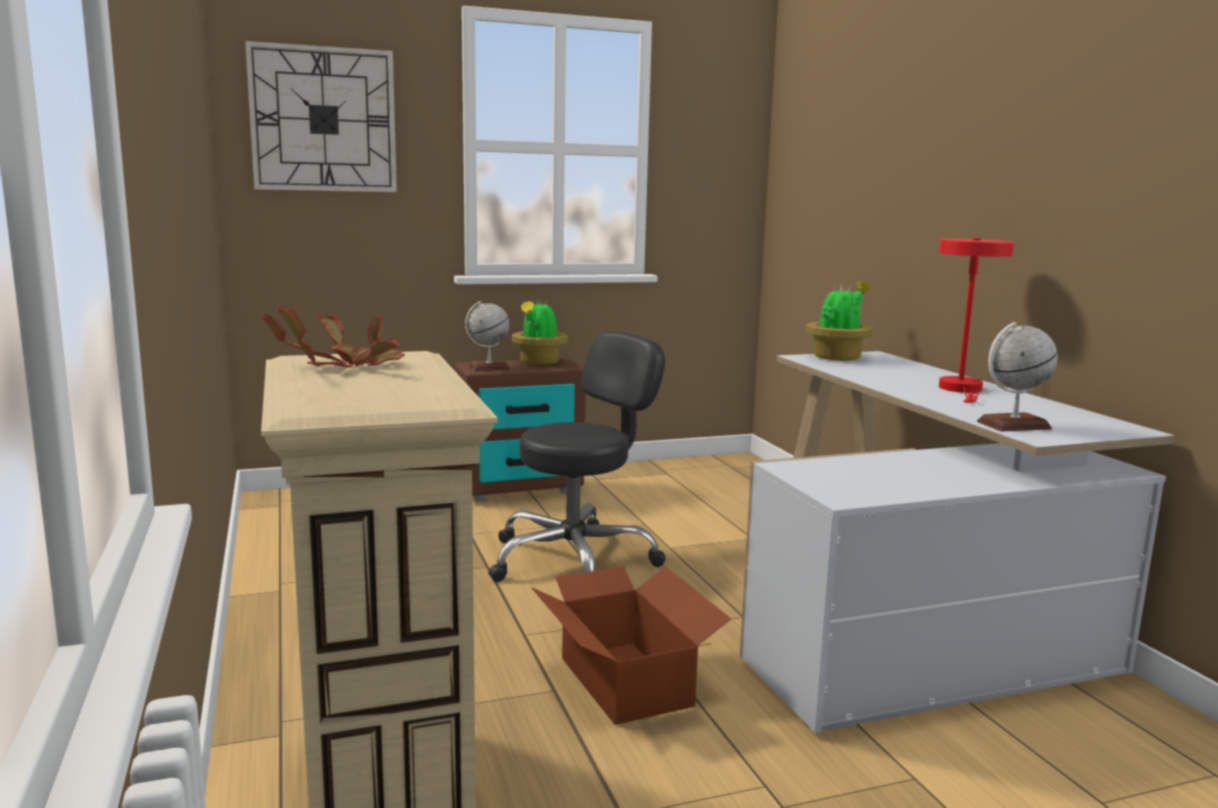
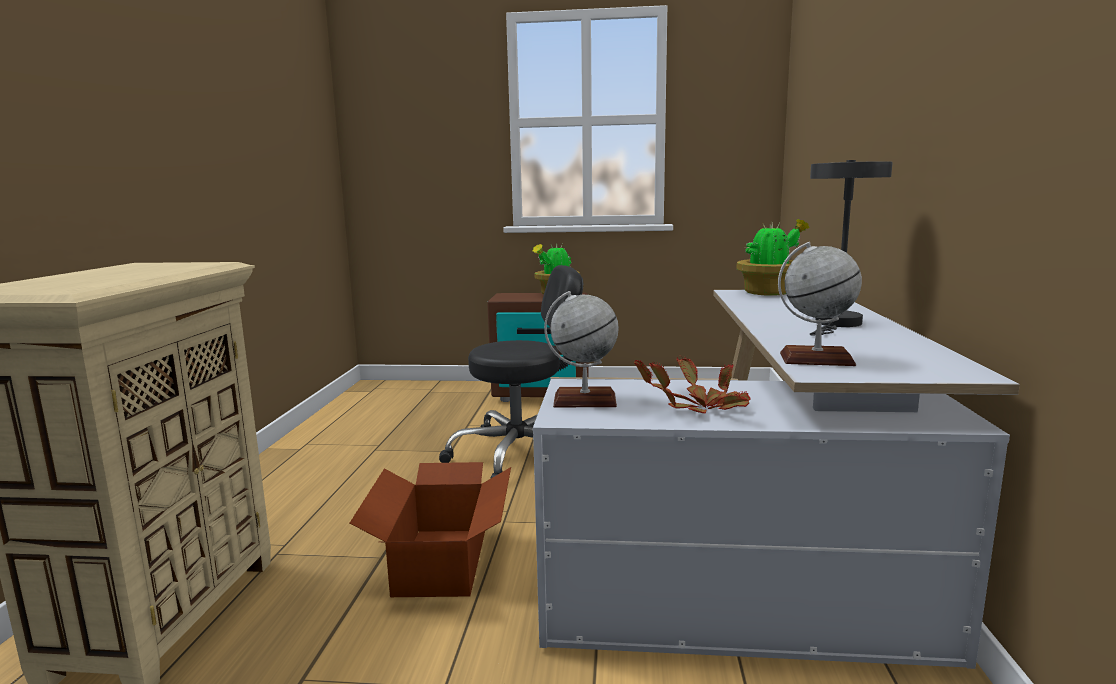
camera: 25 degrees right, 0 degrees up
wall clock [245,41,397,192] -> none
potted plant [262,306,405,367] -> potted plant moved to [634,356,751,414]
globe [465,301,511,372] -> globe moved to [544,291,619,407]
red table lamp [939,238,1014,403] -> grey table lamp [810,160,893,336]

